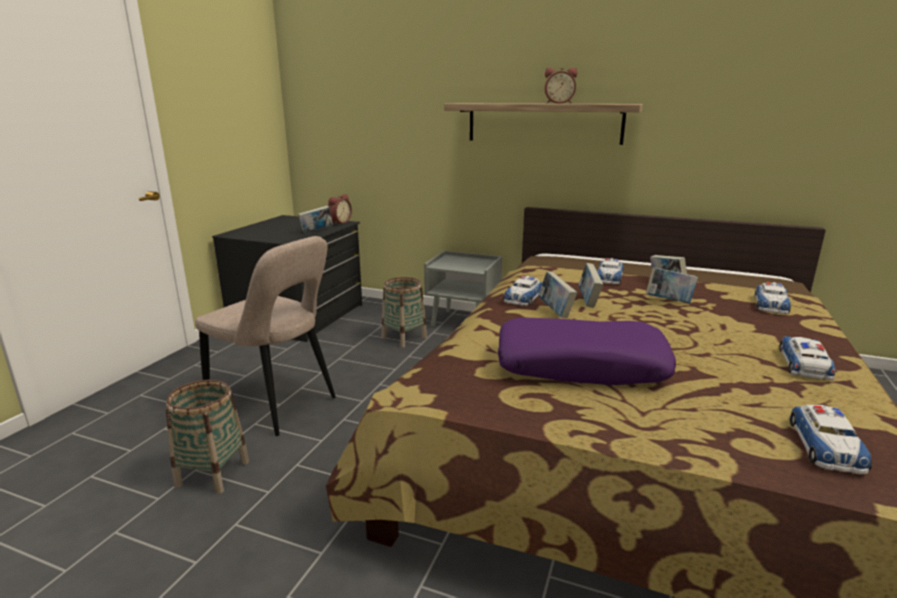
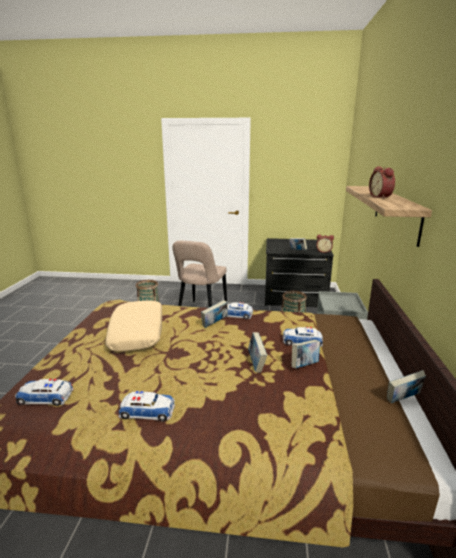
camera: 75 degrees right, 0 degrees up
purple pillow [498,317,676,385] -> beige pillow [105,301,162,352]
book [579,263,603,308] -> book moved to [387,370,426,403]
toy car [755,282,791,314] -> none

